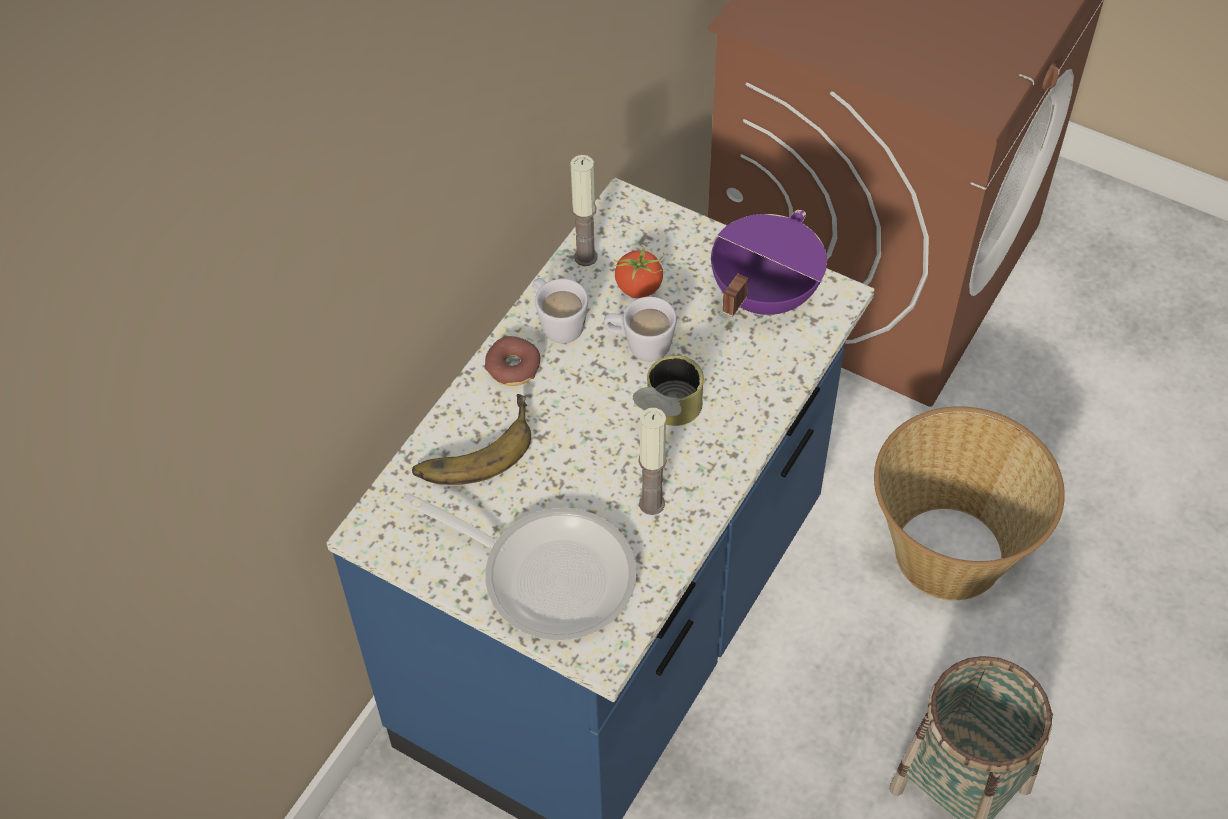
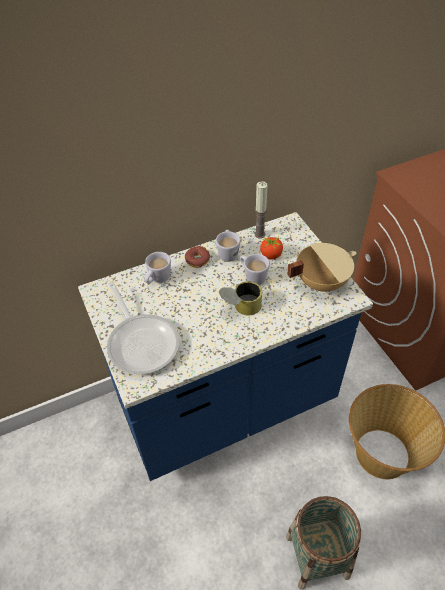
camera: 35 degrees right, 5 degrees down
banana [412,394,531,485] -> white mug [144,252,171,284]
candle [638,408,667,515] -> none
purple cooking pot [711,210,827,317] -> beige cooking pot [287,243,357,292]

